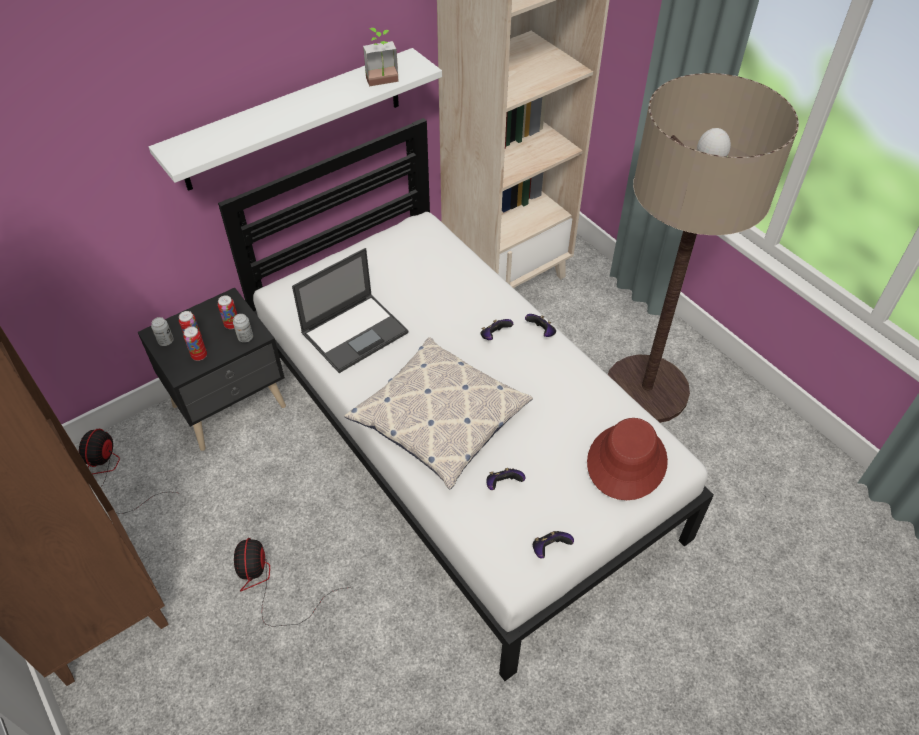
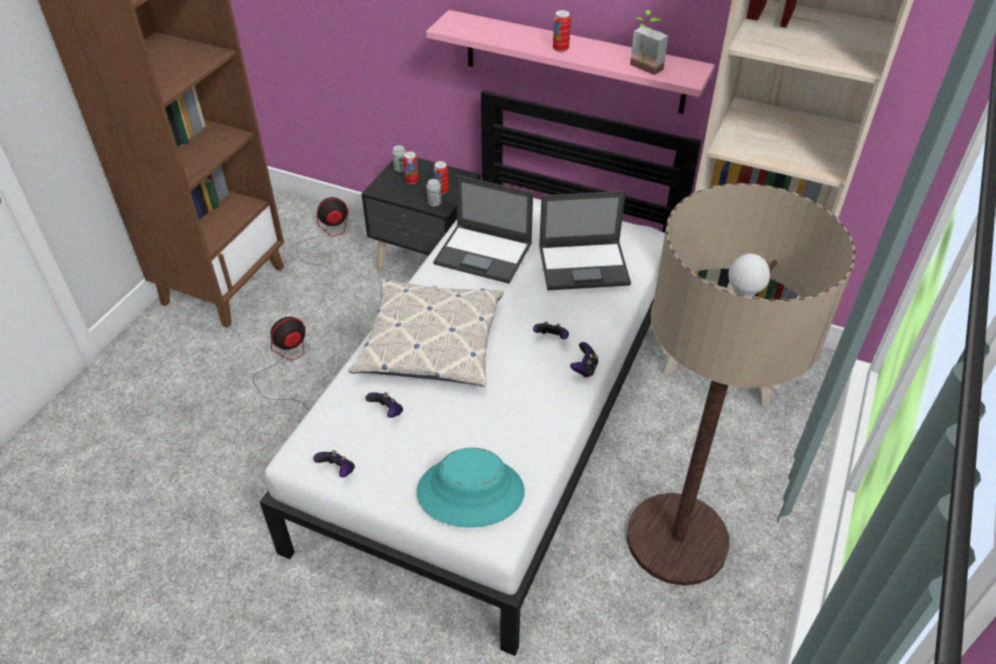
camera: 60 degrees right, 5 degrees down
white shelf [149,48,442,191] -> pink shelf [426,10,715,114]
can [184,326,207,361] -> can moved to [553,10,571,52]
red hat [587,418,668,500] -> turquoise hat [417,448,525,528]
none -> laptop [539,191,631,290]

